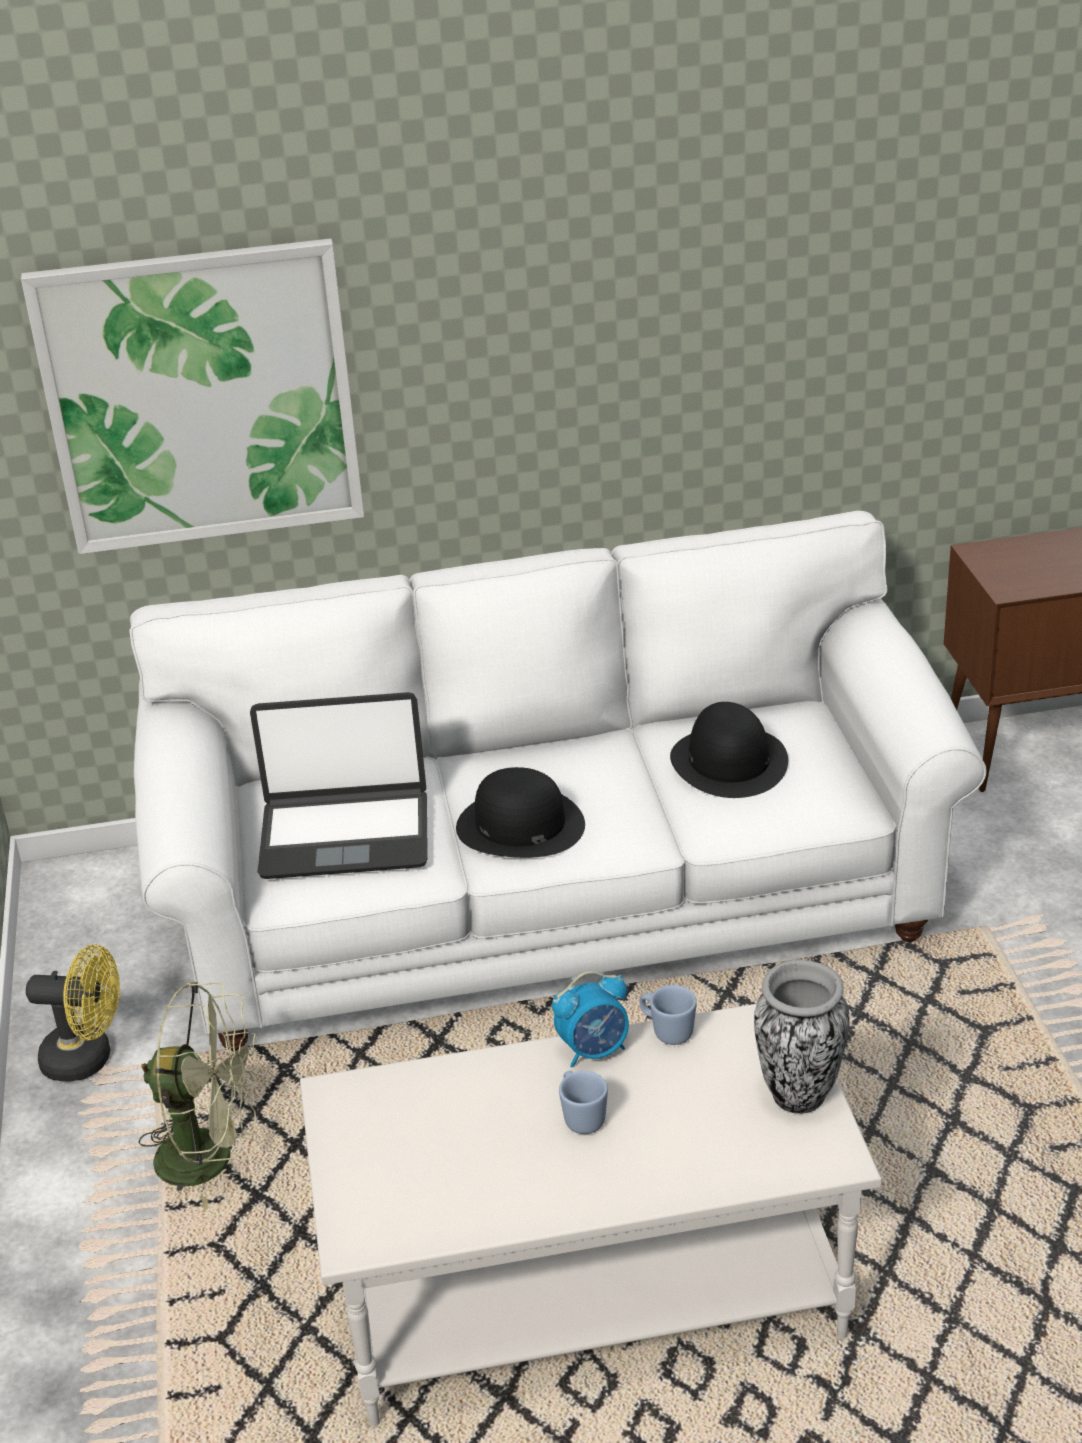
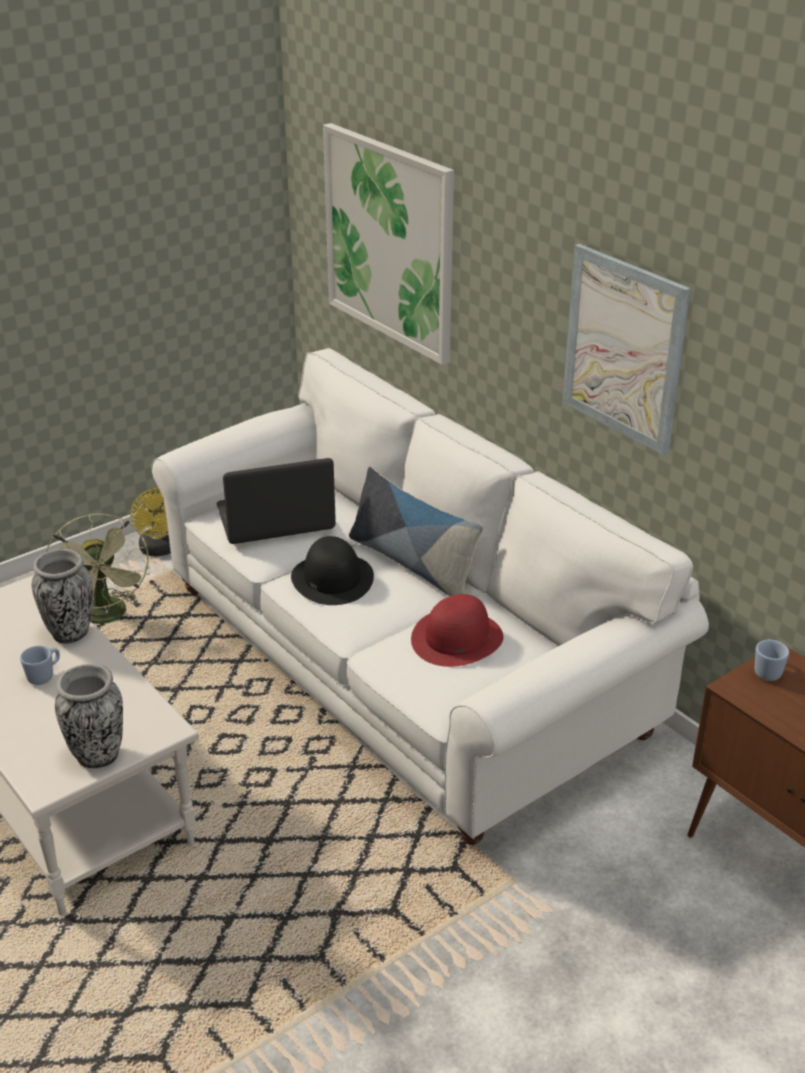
camera: 60 degrees right, 0 degrees up
laptop [250,692,428,879] -> laptop turned 105 degrees clockwise [217,458,336,544]
alarm clock [552,971,629,1067] -> none
blue mug [639,985,697,1045] -> blue mug moved to [755,639,789,681]
black hat [670,702,788,798] -> red hat [411,594,503,667]
none -> vase [32,549,93,644]
none -> pillow [349,467,483,596]
none -> picture [563,244,691,456]

